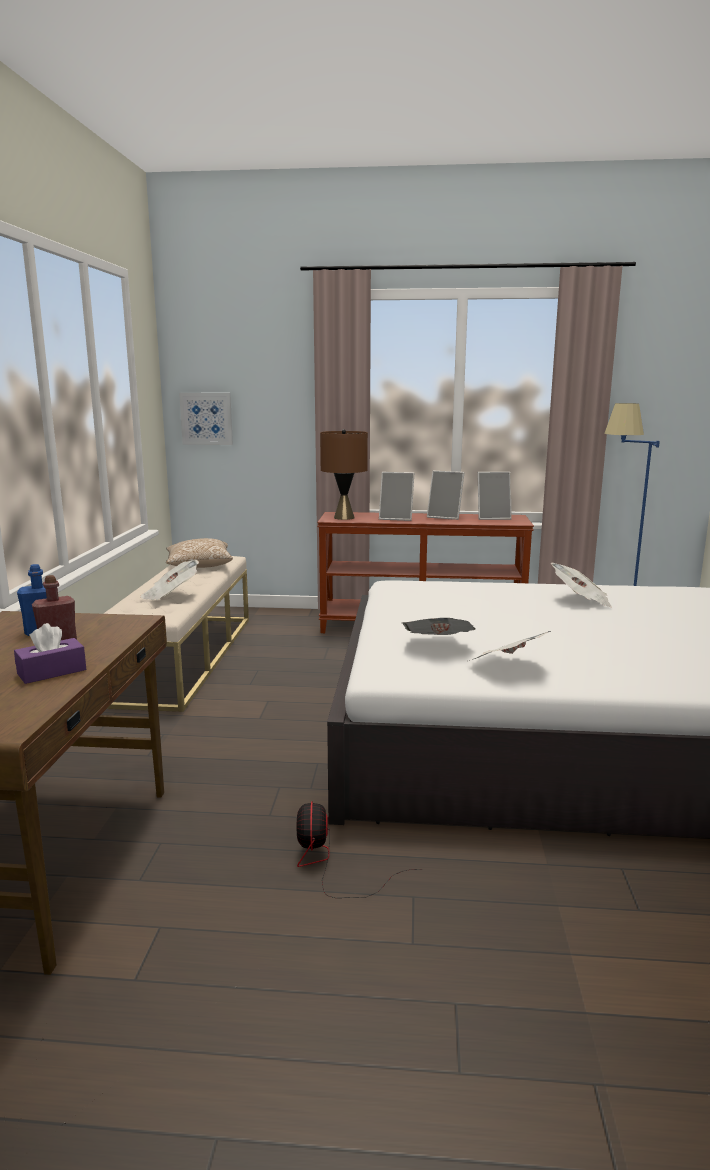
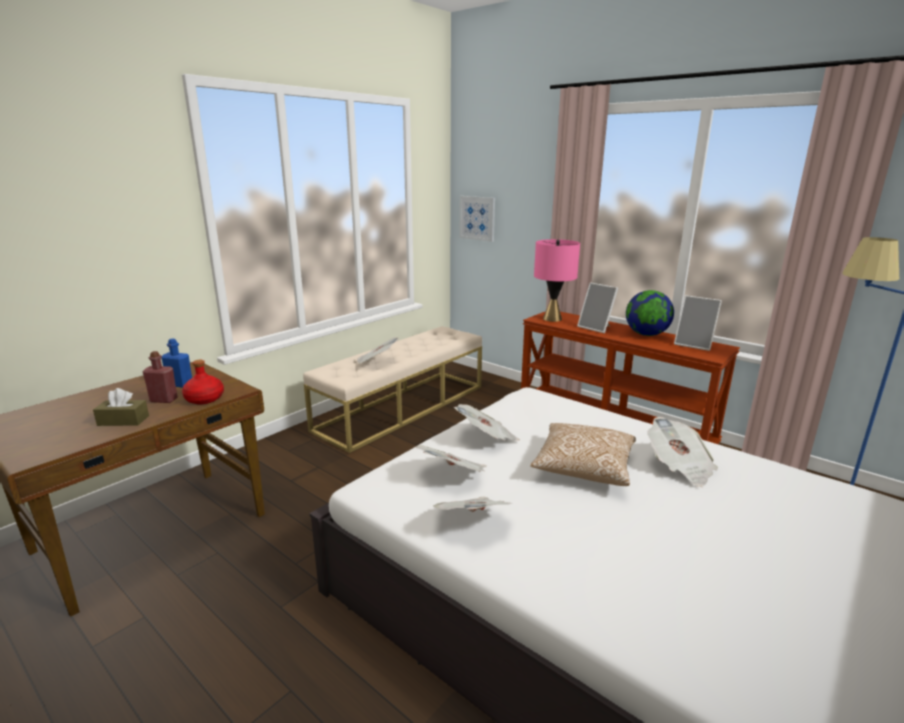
camera: 35 degrees right, 5 degrees up
purple tissue box [14,623,86,684] -> brown tissue box [93,388,149,426]
pillow [166,538,233,568] -> pillow moved to [530,423,636,486]
fan [297,801,422,898] -> none
brown table lamp [320,429,368,520] -> pink table lamp [534,239,580,322]
picture frame [427,471,464,520] -> globe [626,290,674,336]
none -> red bottle [182,360,224,404]
none -> newspaper [454,404,520,441]

